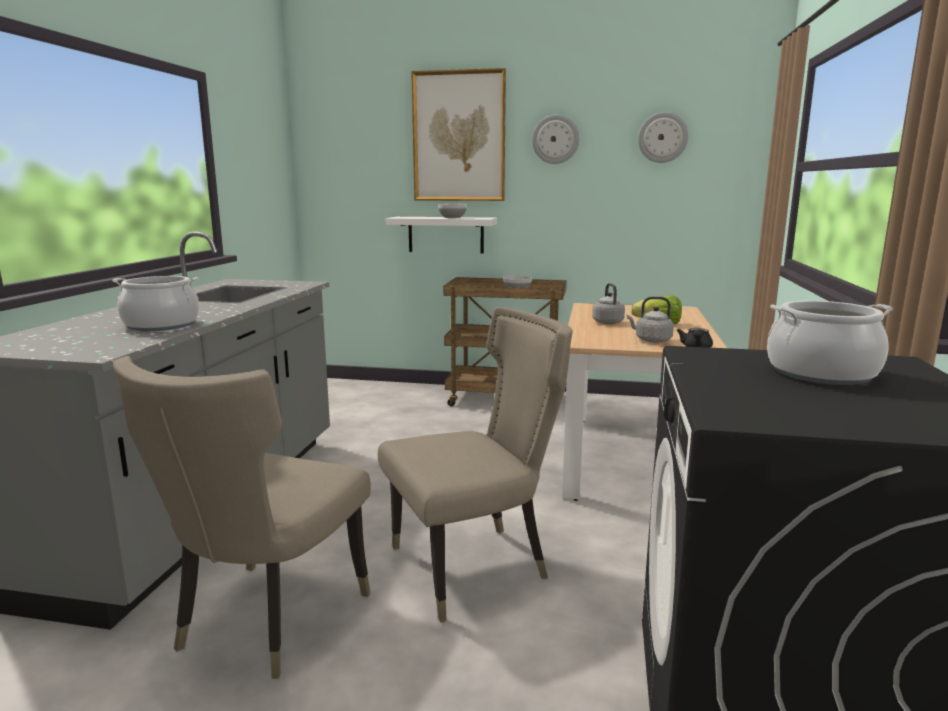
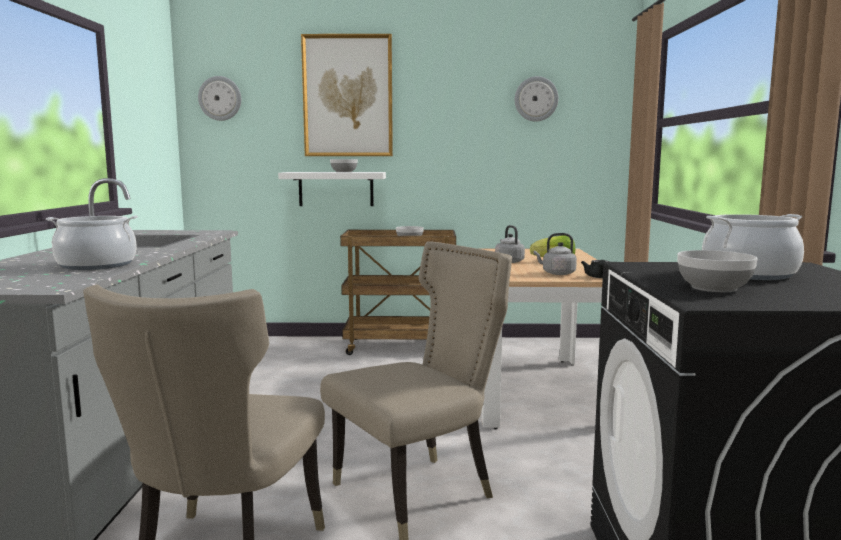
camera: 10 degrees left, 5 degrees down
wall clock [532,114,579,164] -> wall clock moved to [198,76,241,121]
none -> bowl [677,250,758,292]

